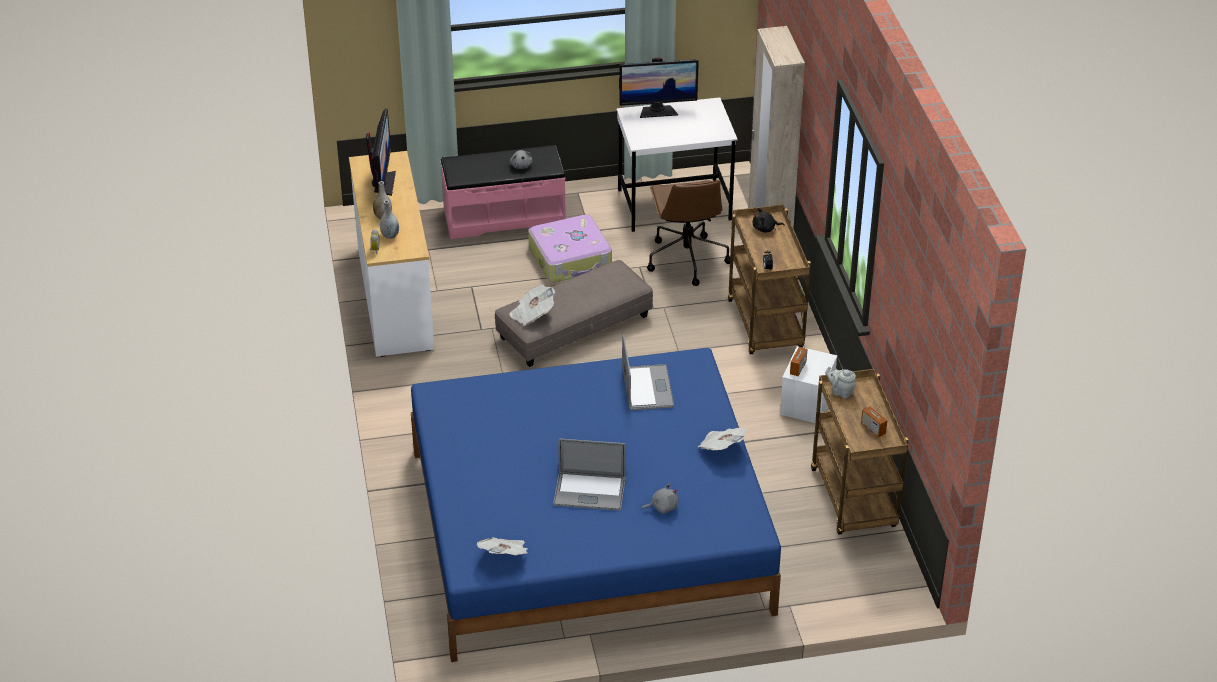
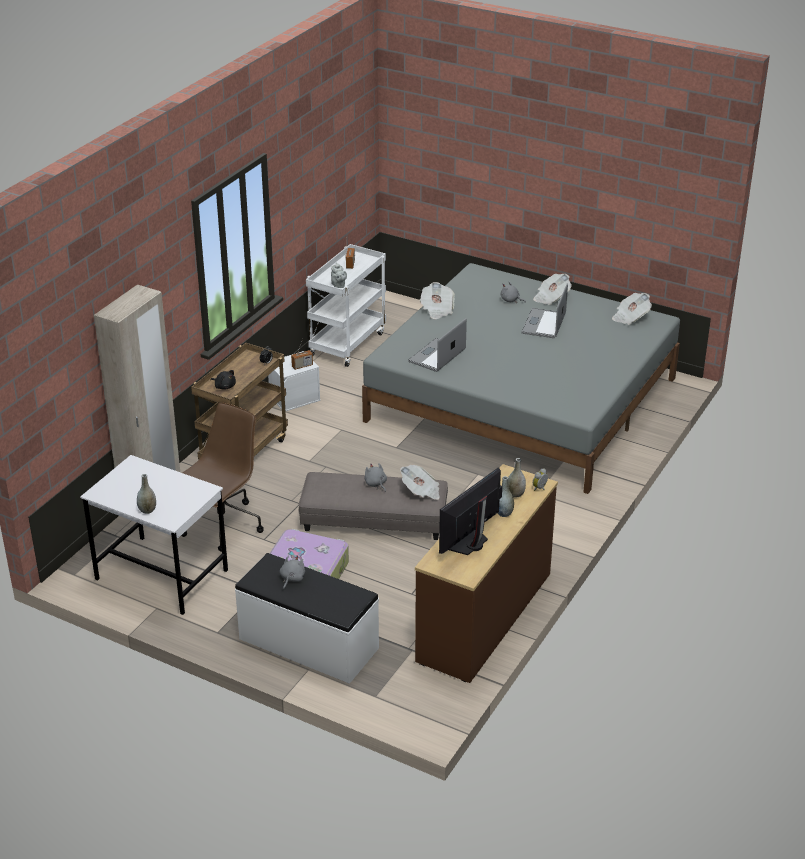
camera: 140 degrees left, 5 degrees down
white dresser [349,151,435,357] -> brown dresser [415,464,558,683]
blue bed [411,348,781,662] -> grey bed [362,263,680,494]
pink bench [440,145,566,239] -> white bench [235,553,379,684]
laptop [553,438,626,511] -> laptop turned 120 degrees counterclockwise [522,284,568,338]
monitor [619,58,699,118] -> grey vase [137,474,156,514]
brown cart [811,369,908,535] -> white cart [306,244,386,367]
none -> grey plush toy [364,463,387,492]
none -> newspaper [533,274,572,305]

